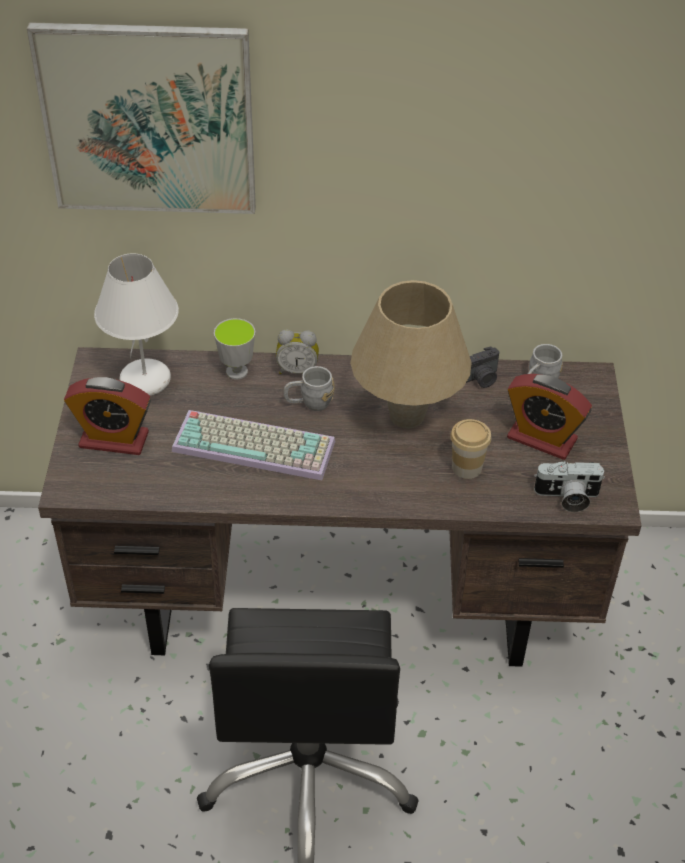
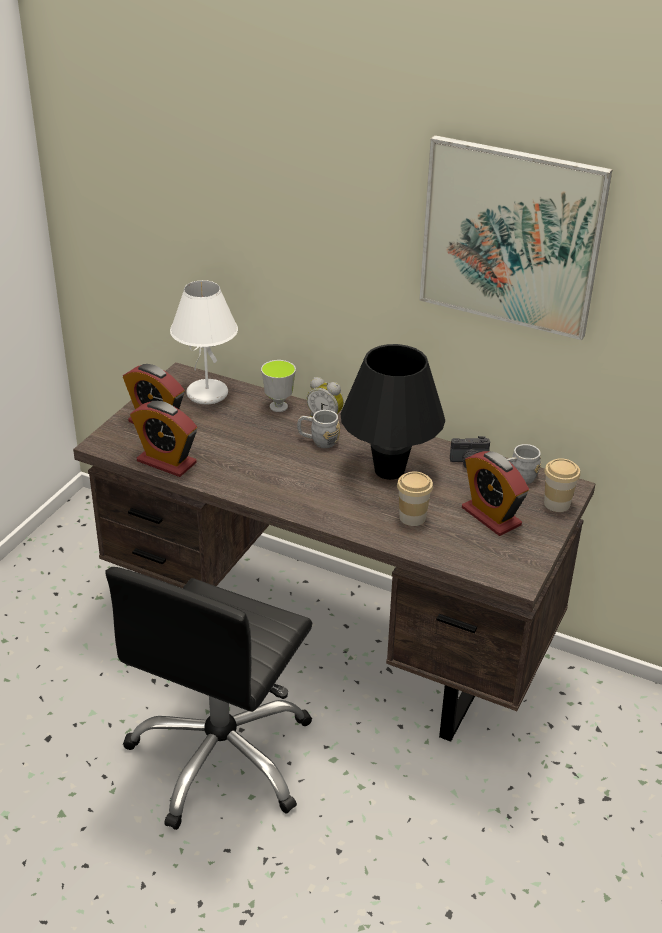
camera: 25 degrees right, 10 degrees down
picture [27,22,256,214] -> picture moved to [419,135,613,340]
keyboard [172,410,335,480] -> none
beige table lamp [350,280,472,429] -> black table lamp [340,344,445,480]
camera [534,461,605,512] -> none
none -> alarm clock [130,401,197,477]
none -> cup [544,458,580,512]

